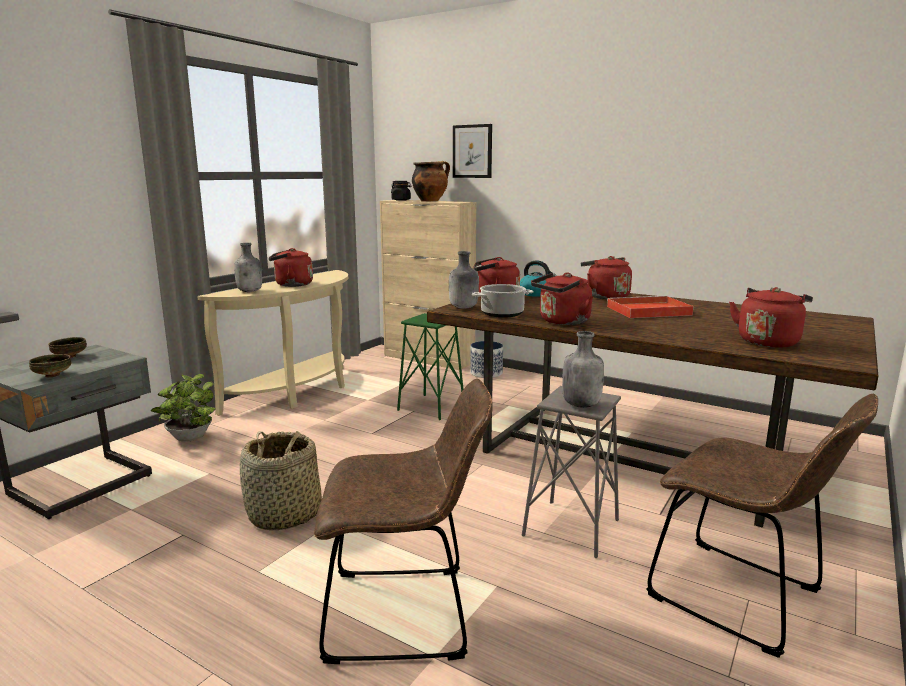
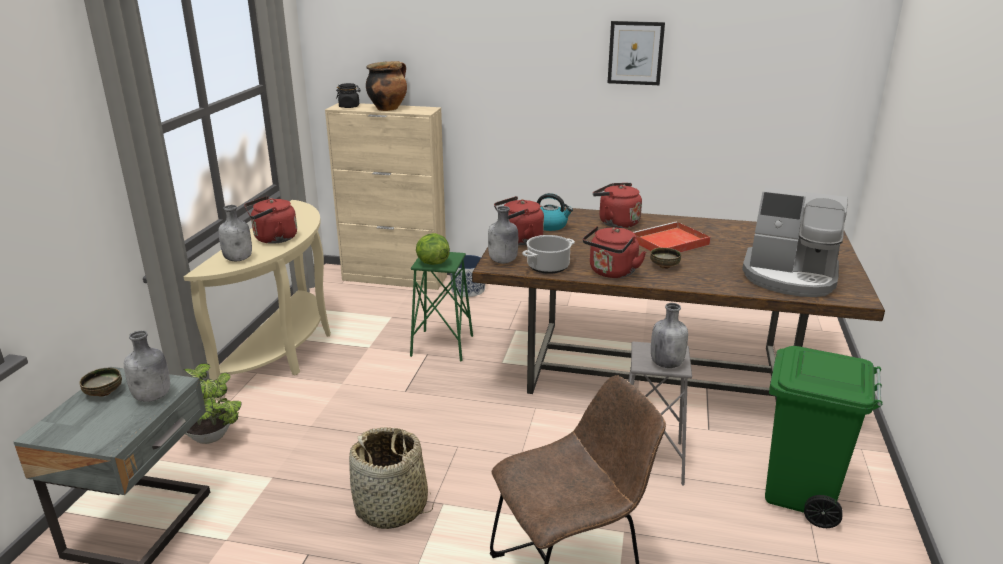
camera: 20 degrees left, 10 degrees up
bowl [29,354,71,377] -> bowl moved to [650,248,681,269]
picture [453,124,492,178] -> picture moved to [608,21,665,85]
brown chair [646,394,878,658] -> green trash can [765,346,883,528]
red kettle [729,287,813,348] -> coffee machine [742,187,848,297]
none -> grey bottle [124,331,170,402]
none -> lettuce [416,233,450,265]

